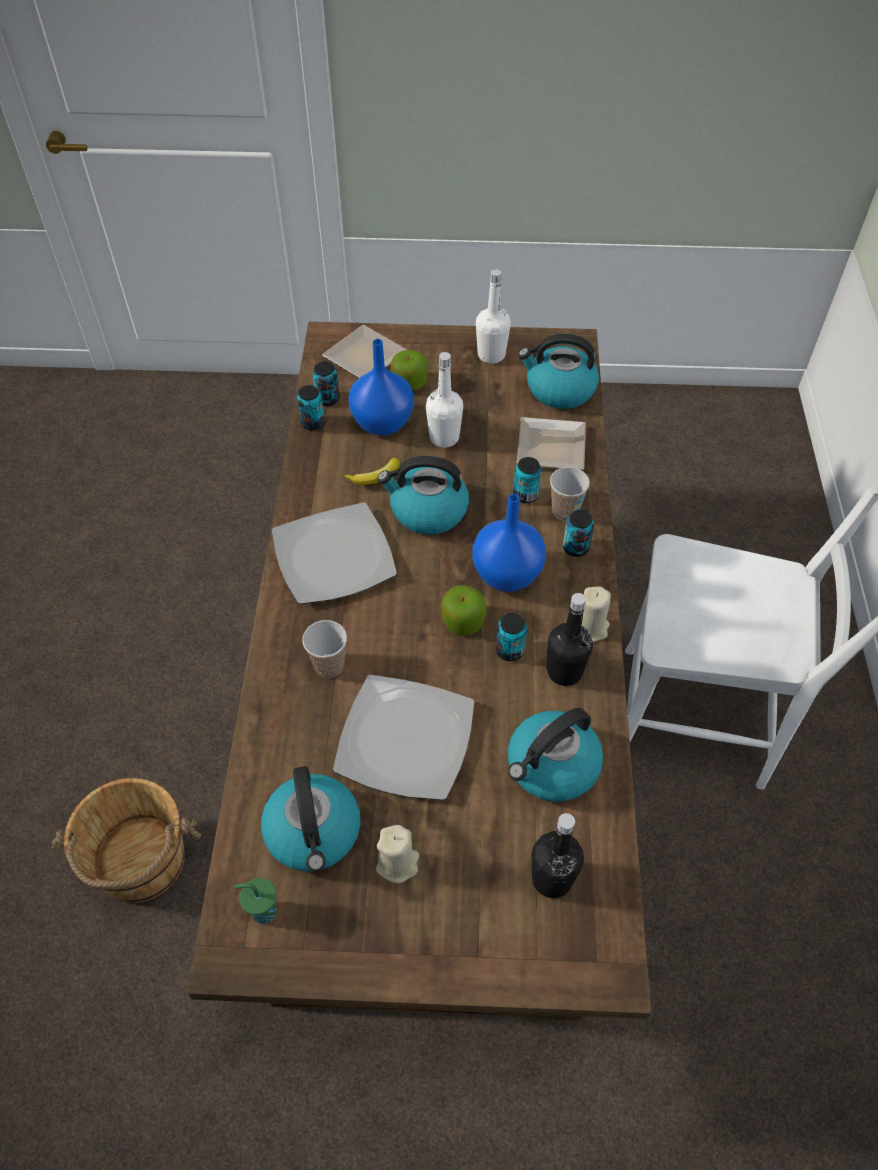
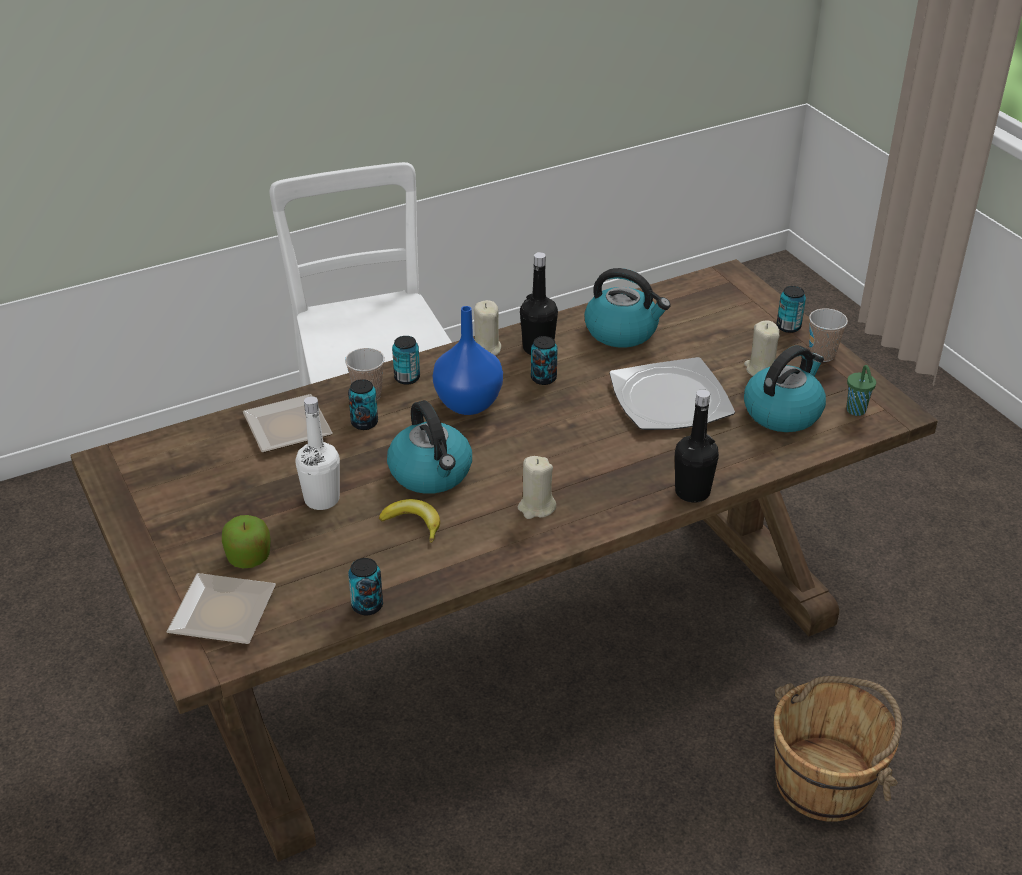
camera: 120 degrees left, 15 degrees down
plate [272,502,397,604] -> beige candle [518,456,556,519]
cup [302,620,347,678] -> cup moved to [809,308,848,362]
can [313,361,340,406] -> can moved to [777,286,806,333]
blue vase [349,339,414,436] -> none
apple [441,585,487,635] -> none
white bottle [476,269,511,363] -> none
kettle [518,334,599,409] -> none
black bottle [532,813,584,898] -> black bottle moved to [675,389,719,503]

